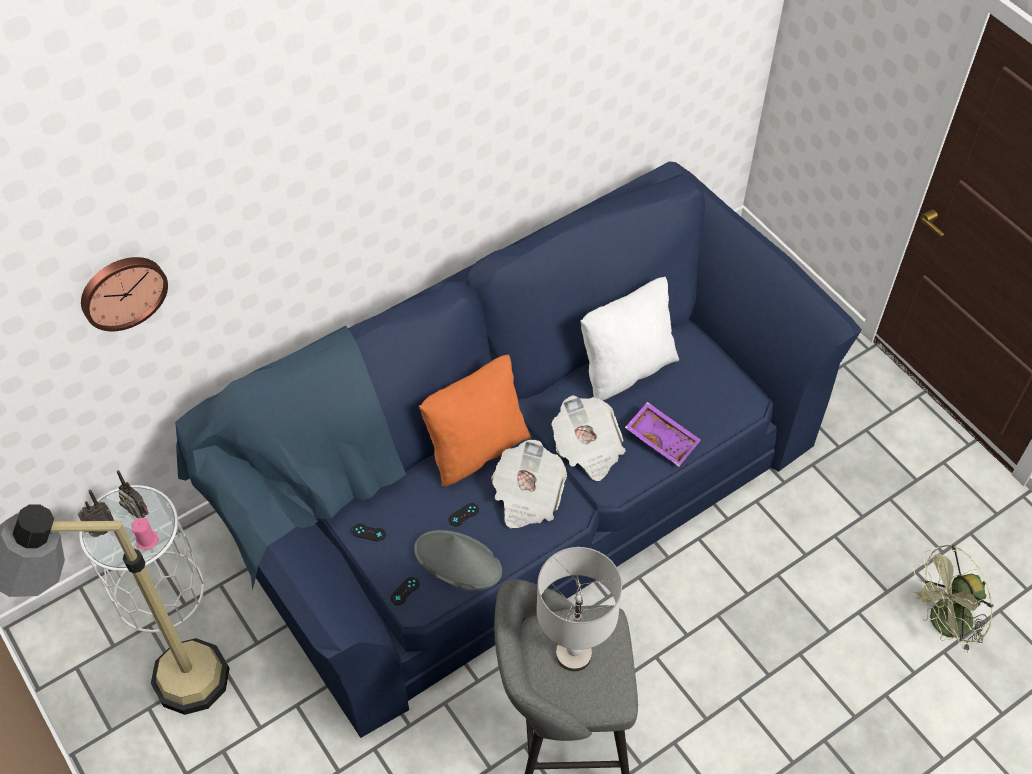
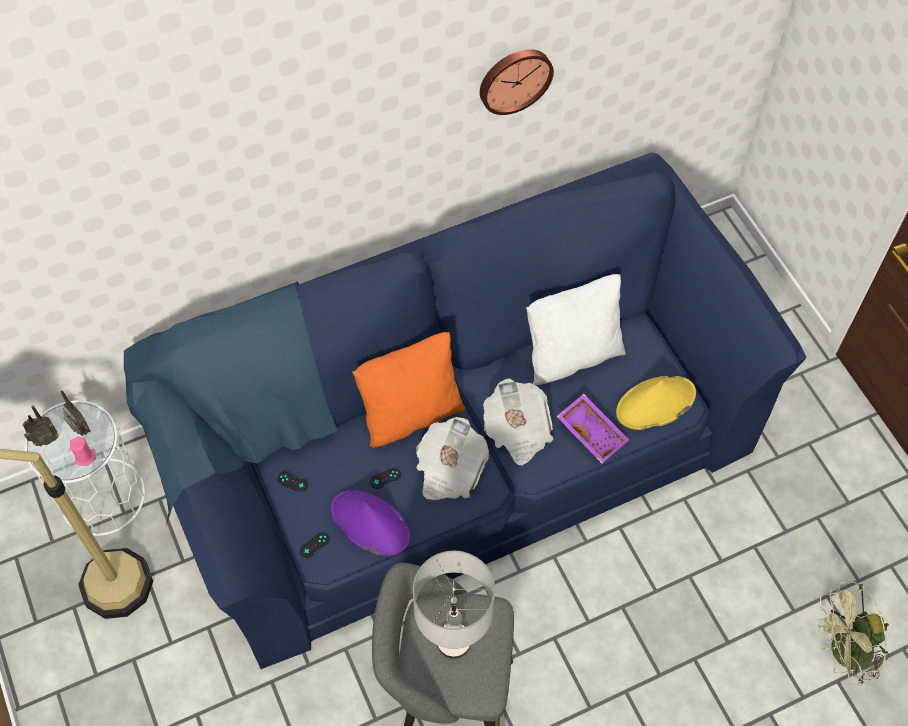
camera: 10 degrees right, 5 degrees up
wall clock [81,257,168,331] -> wall clock moved to [480,49,554,115]
grey hat [414,530,502,591] -> purple hat [331,490,410,556]
none -> yellow hat [616,376,696,430]

